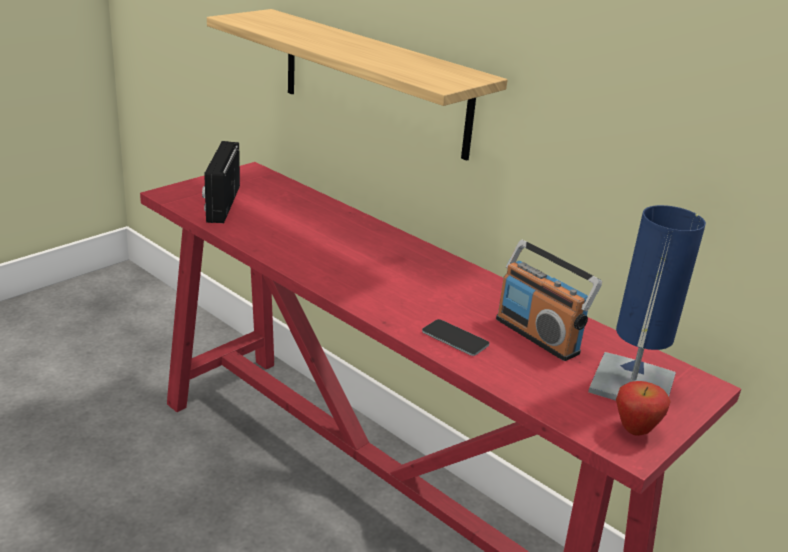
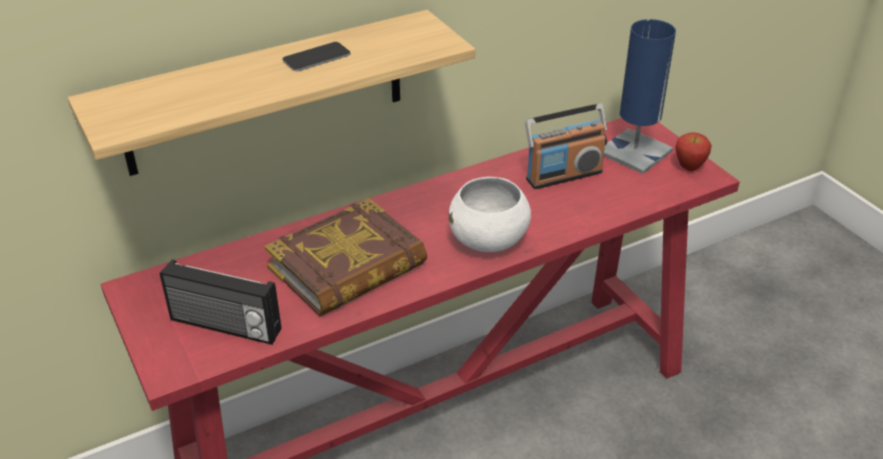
camera: 70 degrees left, 10 degrees up
phone [422,319,489,356] -> phone moved to [283,42,350,71]
none -> book [265,199,427,316]
none -> white bowl [449,177,531,252]

